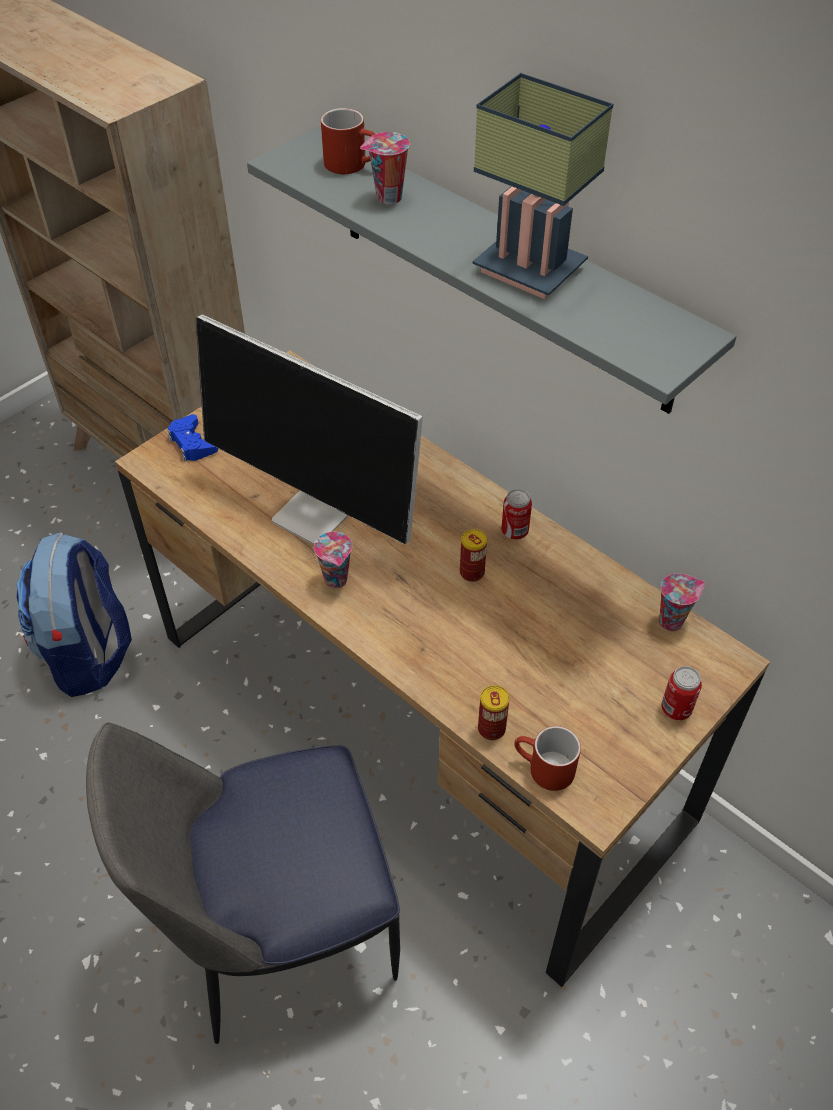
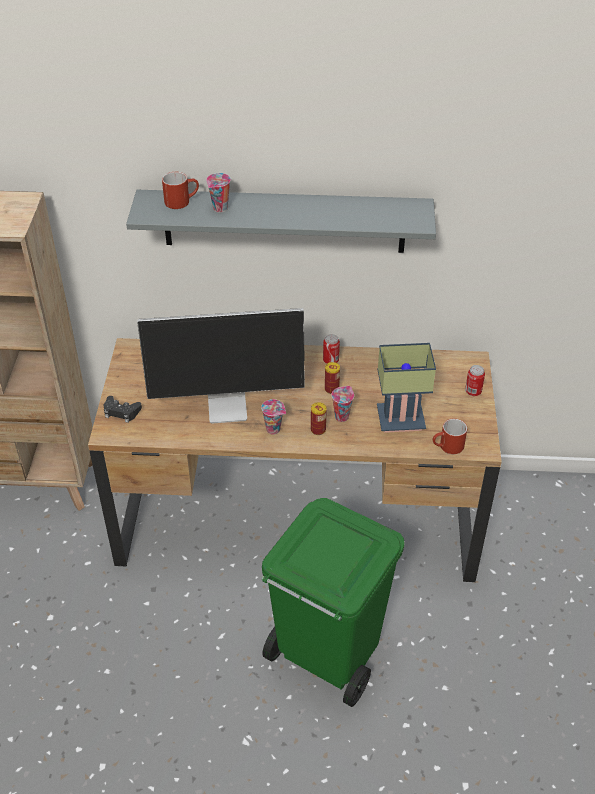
camera: 40 degrees left, 5 degrees down
backpack [16,532,132,697] -> none
chair [86,723,400,1044] -> green trash can [262,498,405,707]
blue game controller [167,414,218,461] -> black game controller [104,396,142,423]
table lamp [472,73,613,299] -> table lamp moved to [377,343,436,433]
can [478,685,509,740] -> can moved to [311,402,327,435]
cup [659,573,705,631] -> cup moved to [331,386,354,422]

